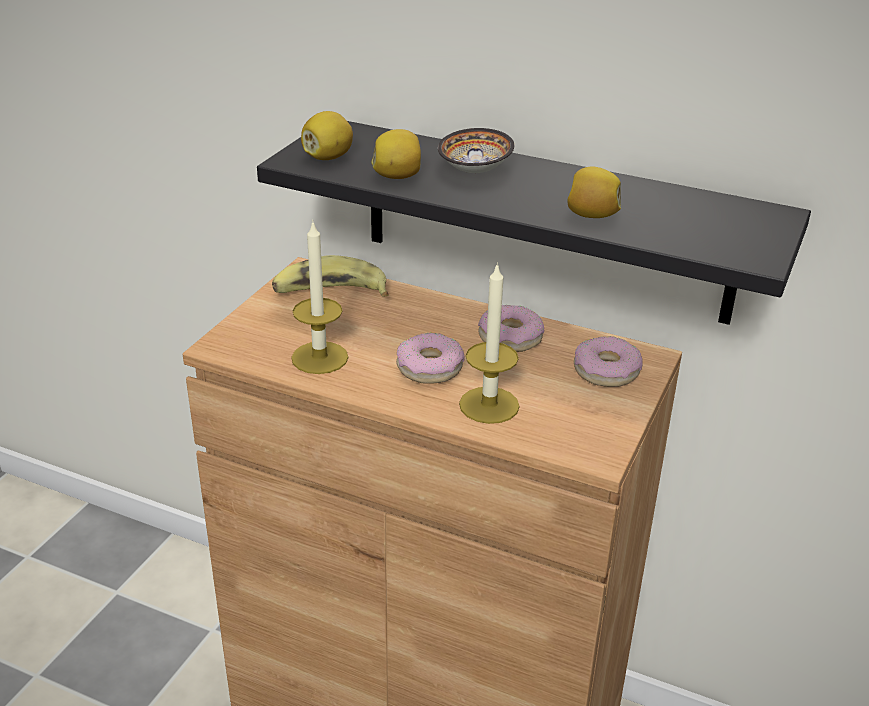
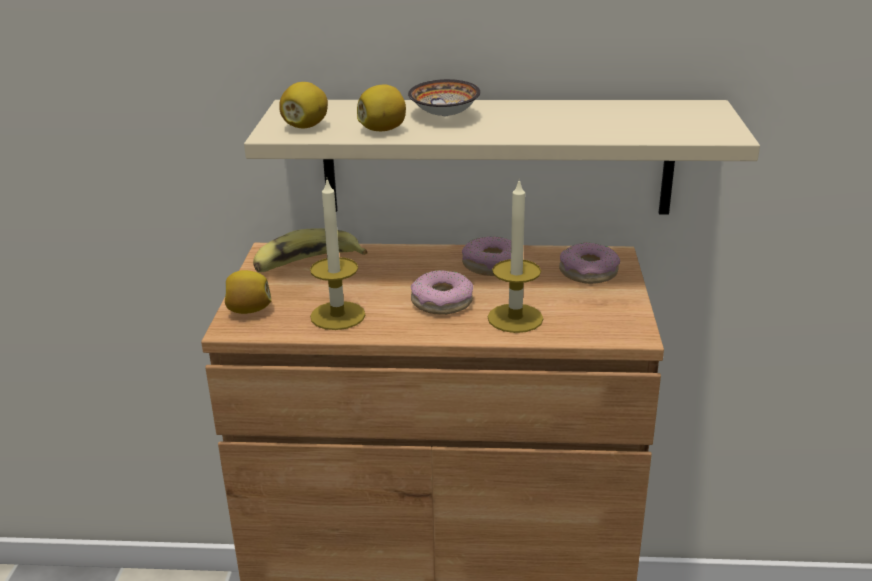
camera: 20 degrees left, 5 degrees down
black shelf [257,121,811,325] -> beige shelf [244,100,760,215]
lemon [568,166,621,218] -> lemon moved to [225,270,272,314]

